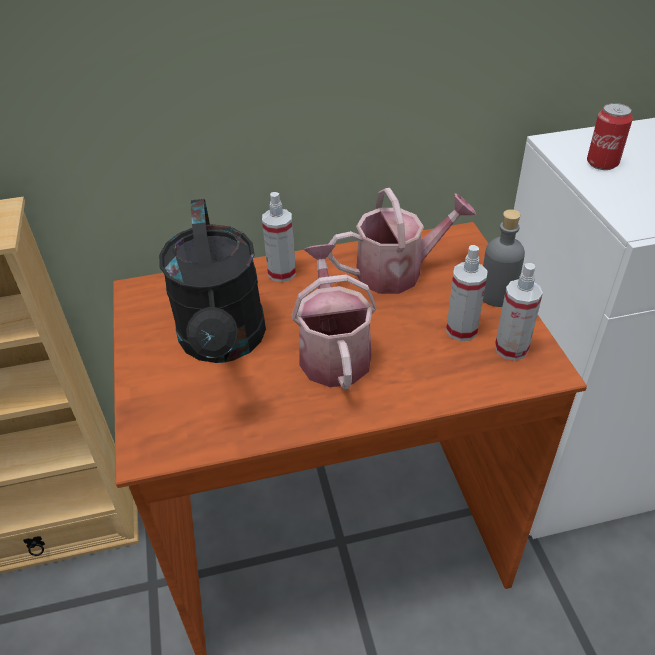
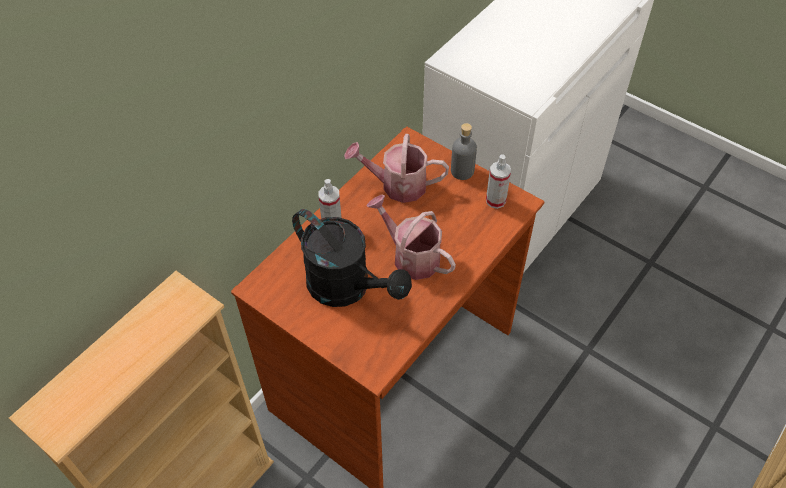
camera: 40 degrees left, 10 degrees up
watering can [328,188,476,294] -> watering can turned 120 degrees counterclockwise [344,134,449,203]
spray bottle [446,245,488,341] -> none
can [587,103,633,170] -> none

